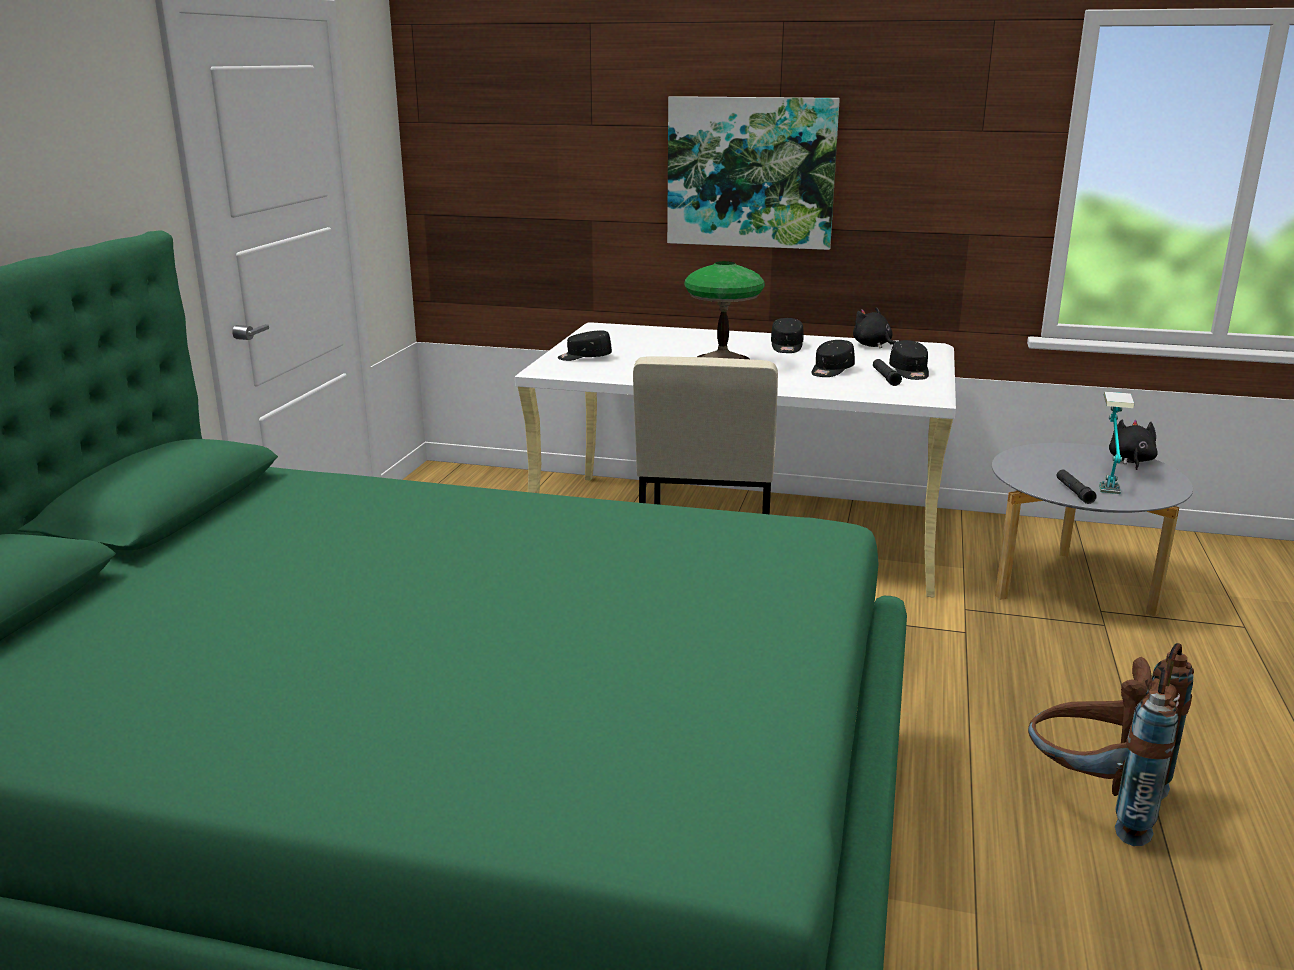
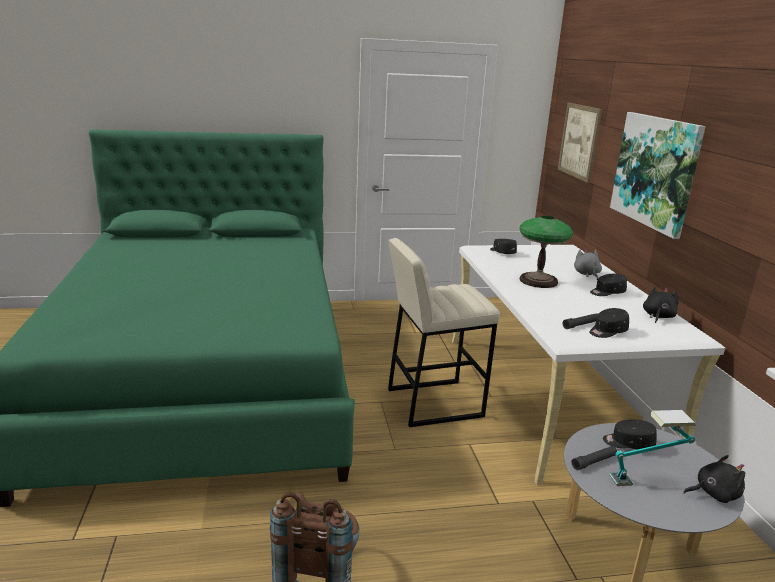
camera: 65 degrees right, 0 degrees up
black cap [811,340,855,377] -> black cap moved to [603,419,657,450]
none -> picture [558,103,602,183]
none -> grey plush toy [574,249,602,280]

